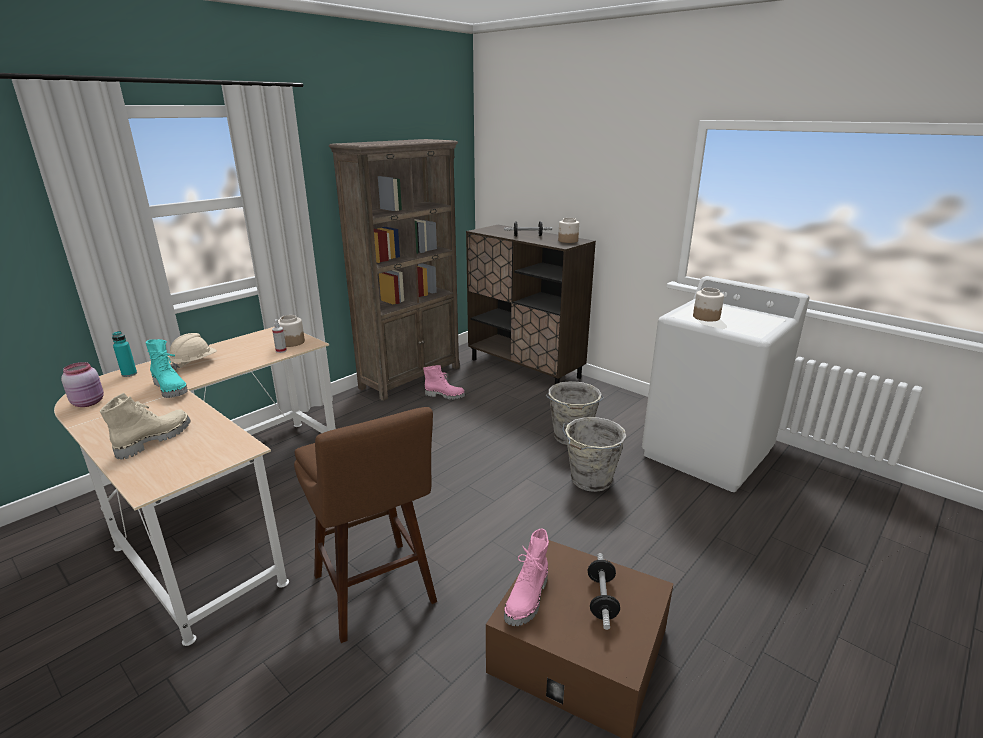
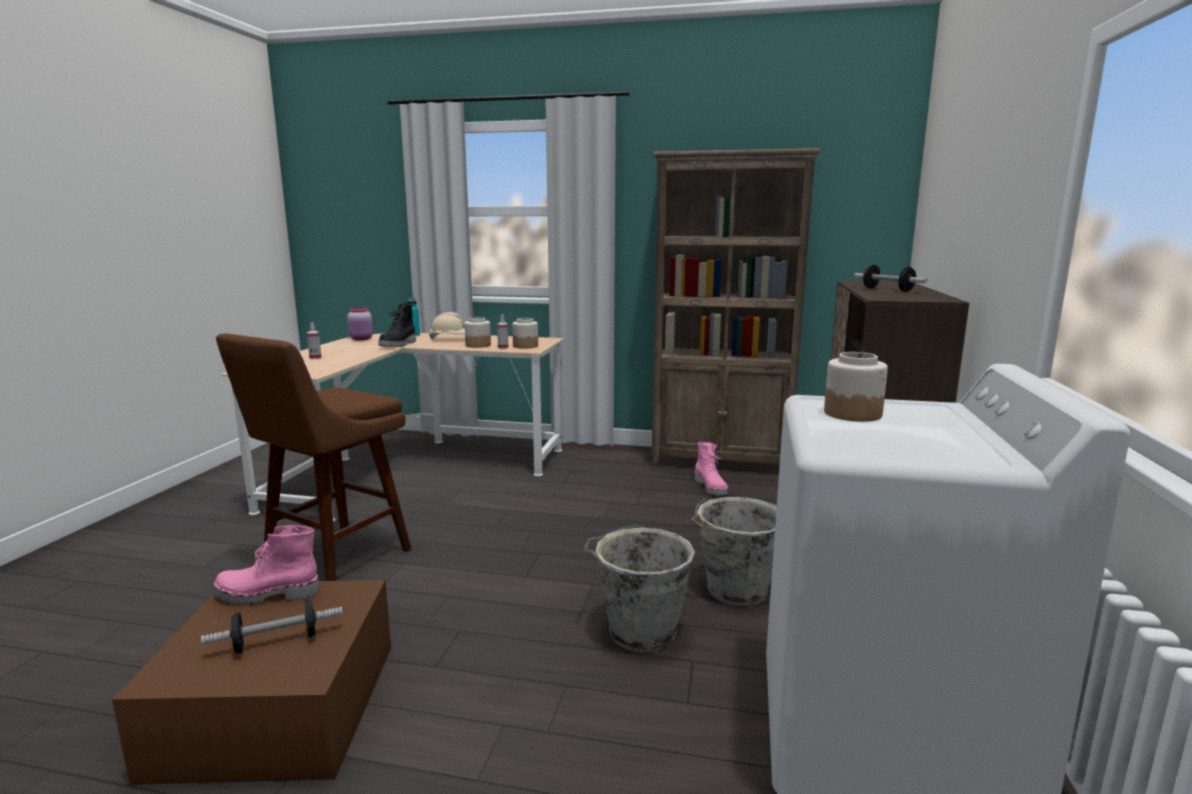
camera: 60 degrees right, 10 degrees down
beige boot [100,393,191,459] -> spray bottle [307,322,322,359]
turquoise boot [146,339,188,398] -> black boot [378,303,416,347]
jar [558,218,579,243] -> jar moved to [465,317,491,348]

